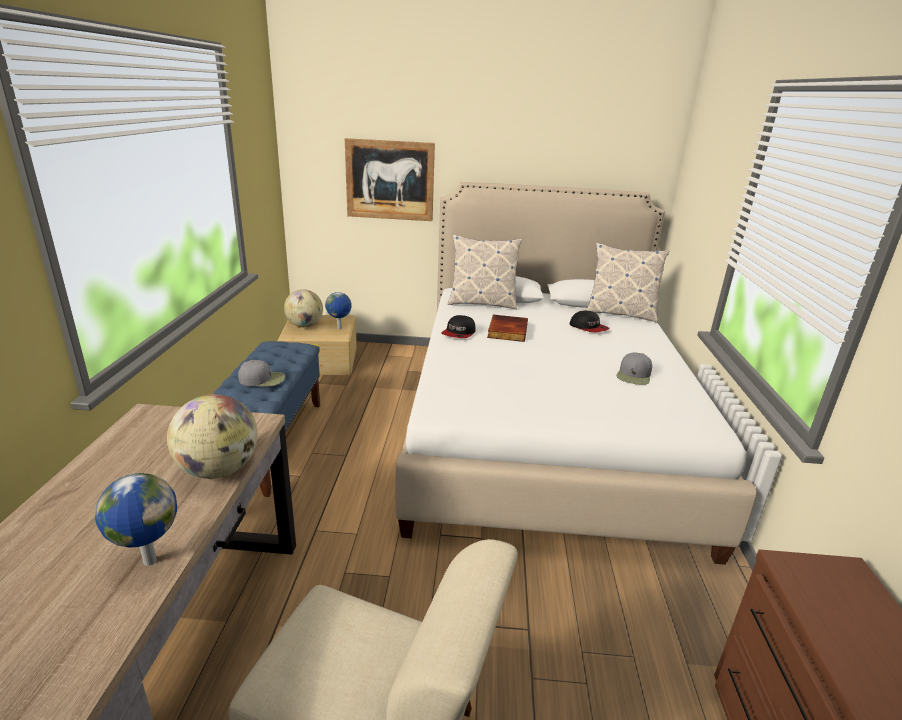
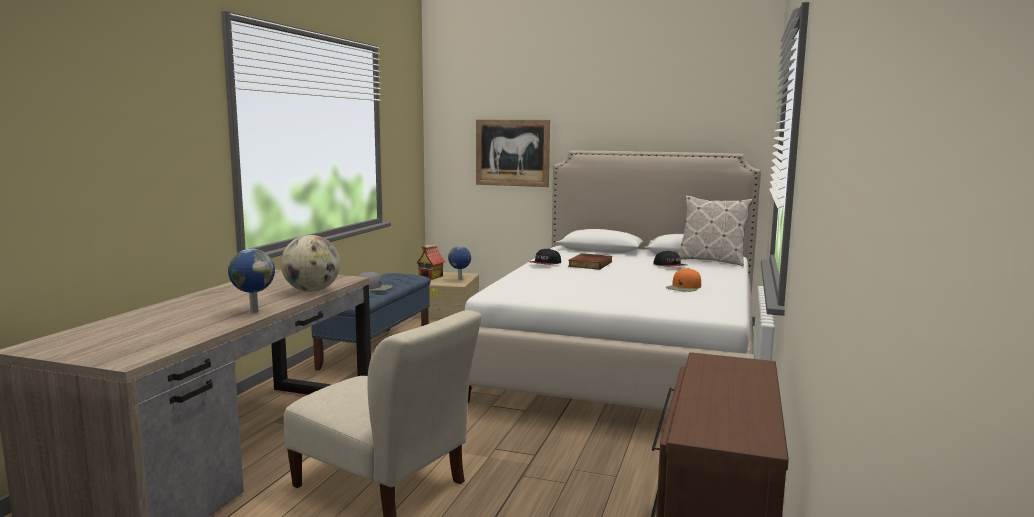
camera: 15 degrees right, 15 degrees down
globe [284,290,323,327] -> toy house [416,245,445,280]
pillow [447,235,522,310] -> none
grey cap [617,352,652,385] -> orange cap [666,268,701,292]

